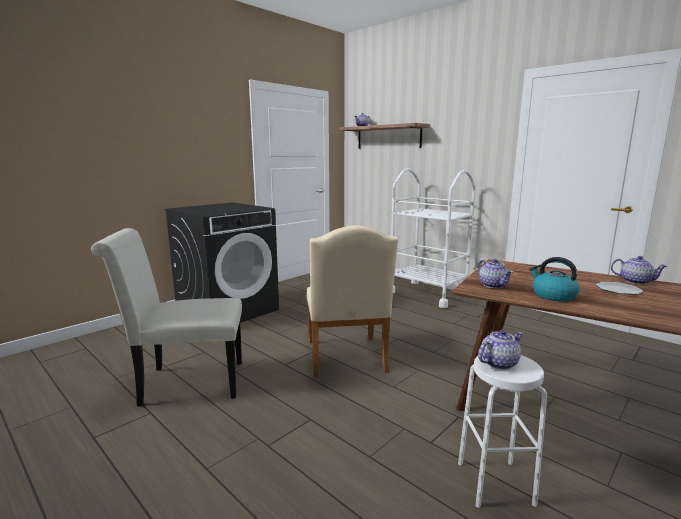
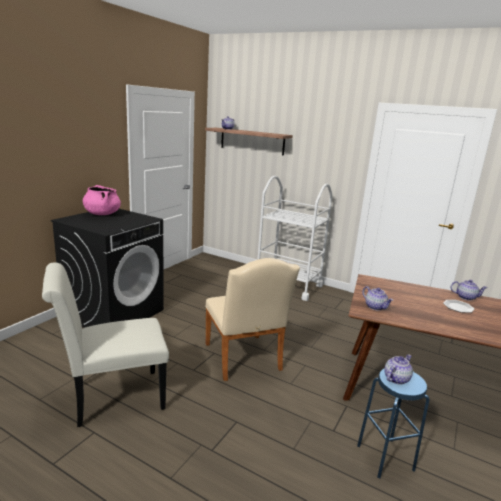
camera: 15 degrees left, 5 degrees up
white stool [458,355,547,508] -> blue stool [357,368,429,479]
kettle [529,257,580,302] -> none
none -> pink cooking pot [83,185,121,215]

